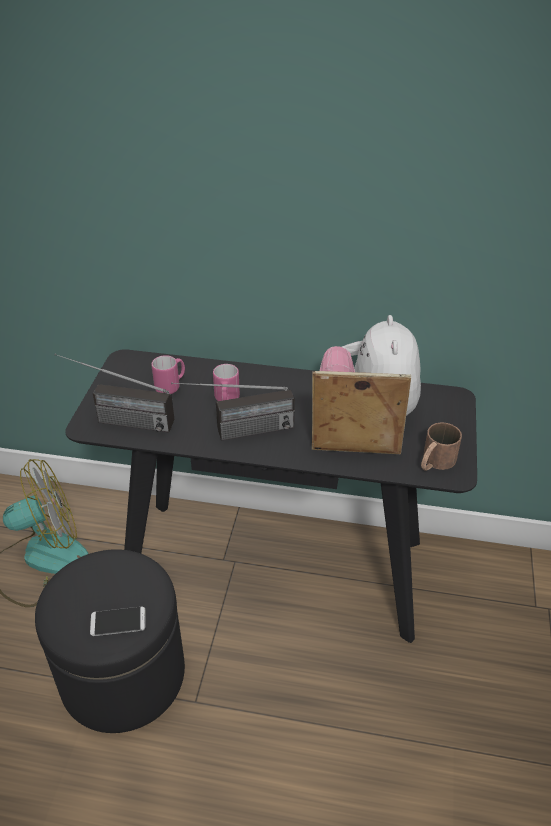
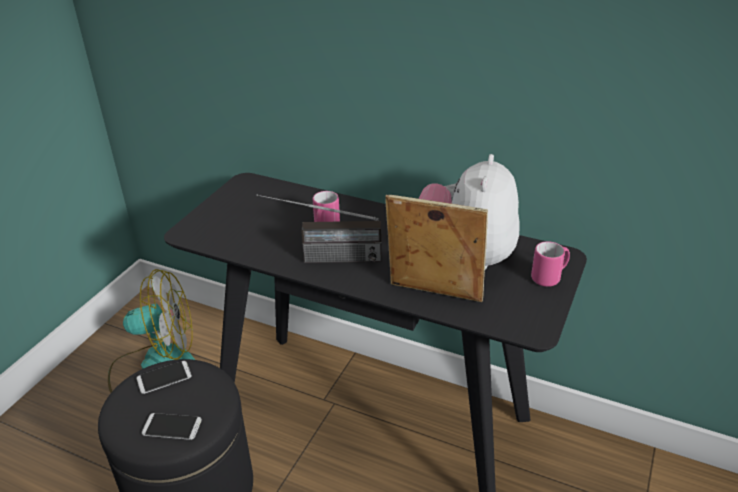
camera: 15 degrees right, 5 degrees down
radio [54,354,174,432] -> none
pink mug [151,355,185,394] -> pink mug moved to [531,241,570,287]
brown mug [421,422,462,471] -> none
none -> phone [136,361,192,394]

